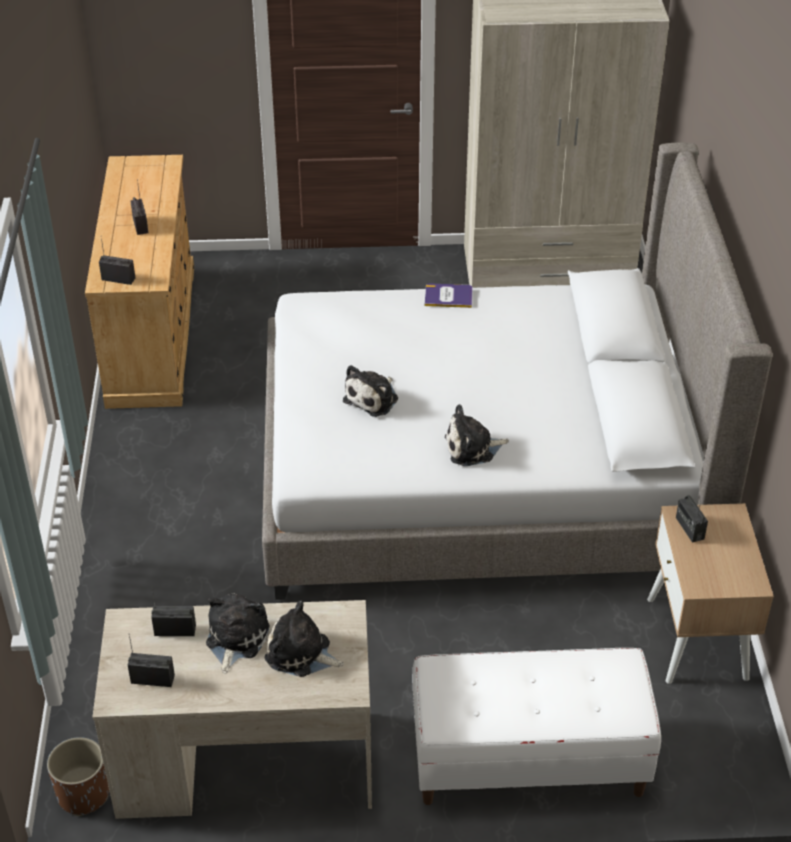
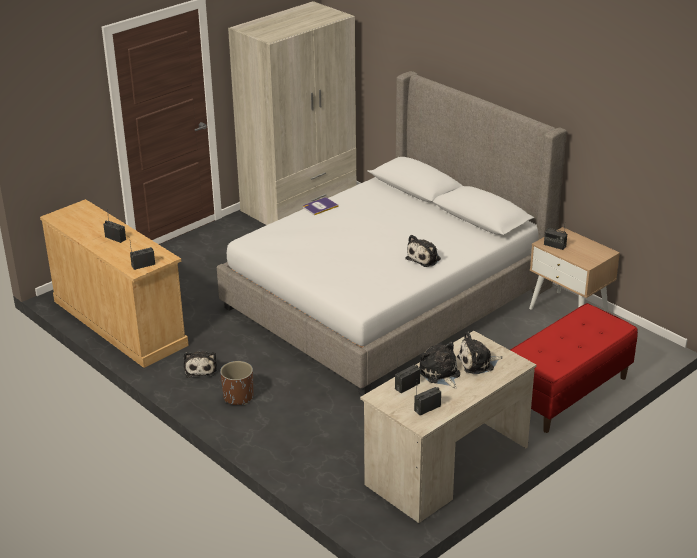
camera: 40 degrees left, 10 degrees down
brown planter [47,737,109,816] -> brown planter moved to [220,361,253,405]
plush toy [343,365,398,417] -> plush toy moved to [184,351,217,378]
white bench [413,648,661,805] -> red bench [510,303,638,433]

